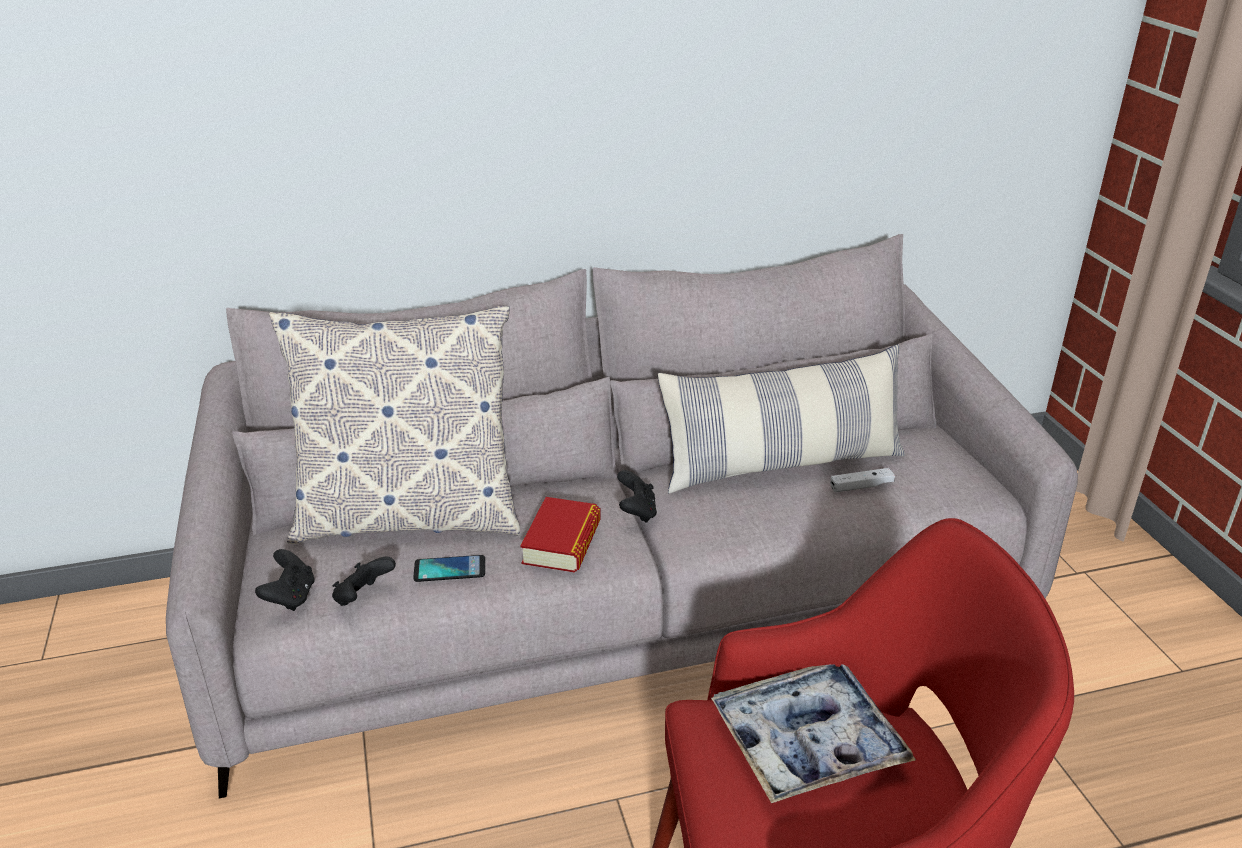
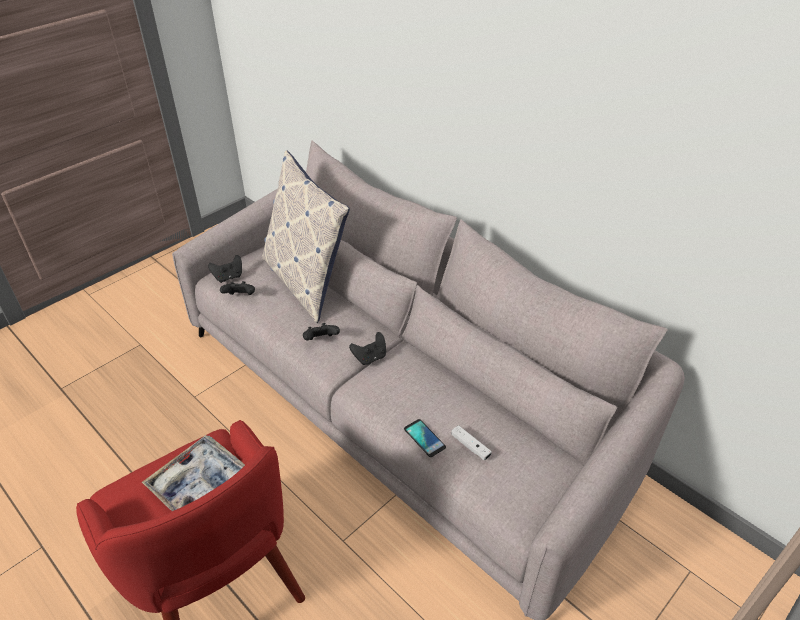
camera: 60 degrees right, 10 degrees up
phone [413,555,485,582] -> phone moved to [404,419,446,457]
book [521,497,601,573] -> black game controller [303,323,340,341]
pillow [658,344,905,493] -> none

